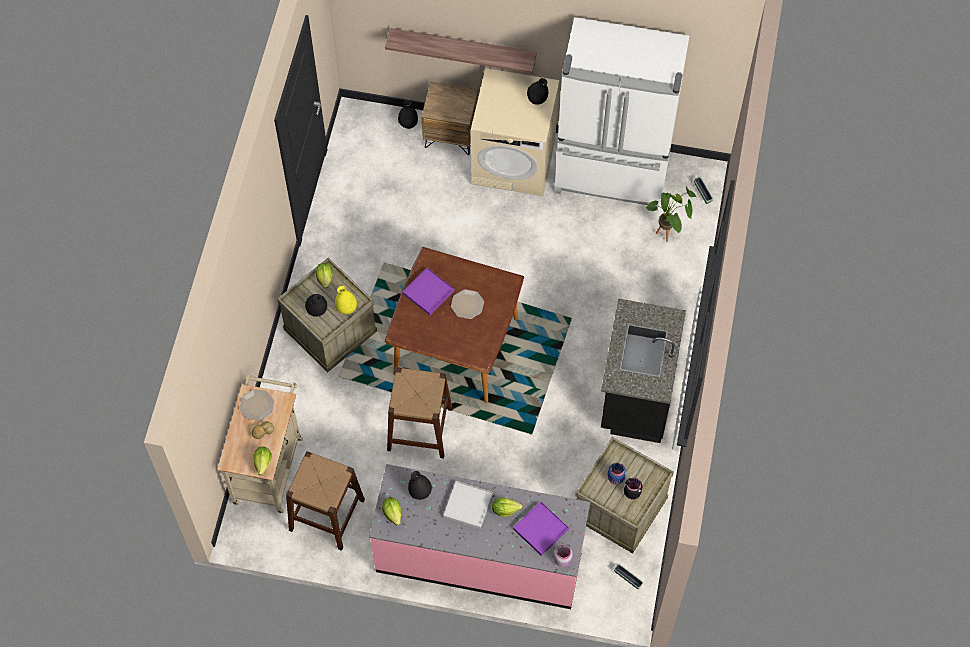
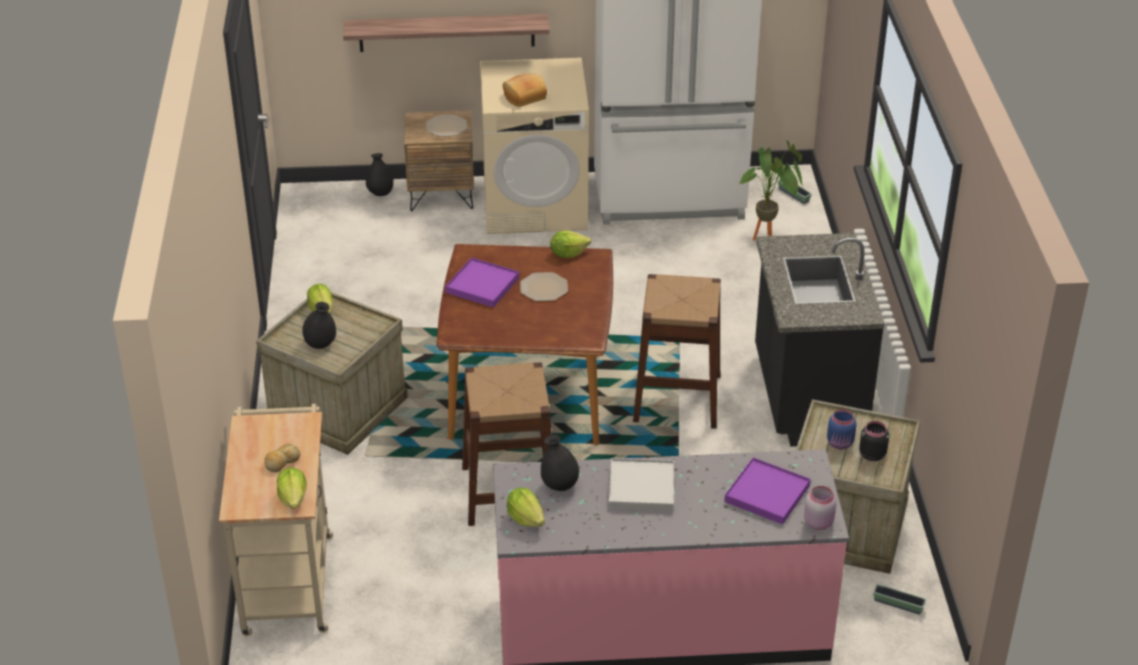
camera: 15 degrees left, 25 degrees down
plate [240,389,274,421] -> plate moved to [426,114,467,137]
brown stool [286,451,365,551] -> brown stool moved to [633,274,721,429]
yellow vase [335,286,357,314] -> none
lettuce [492,497,523,517] -> lettuce moved to [550,231,591,258]
black vase [527,78,548,105] -> none
none -> bread [503,73,547,107]

